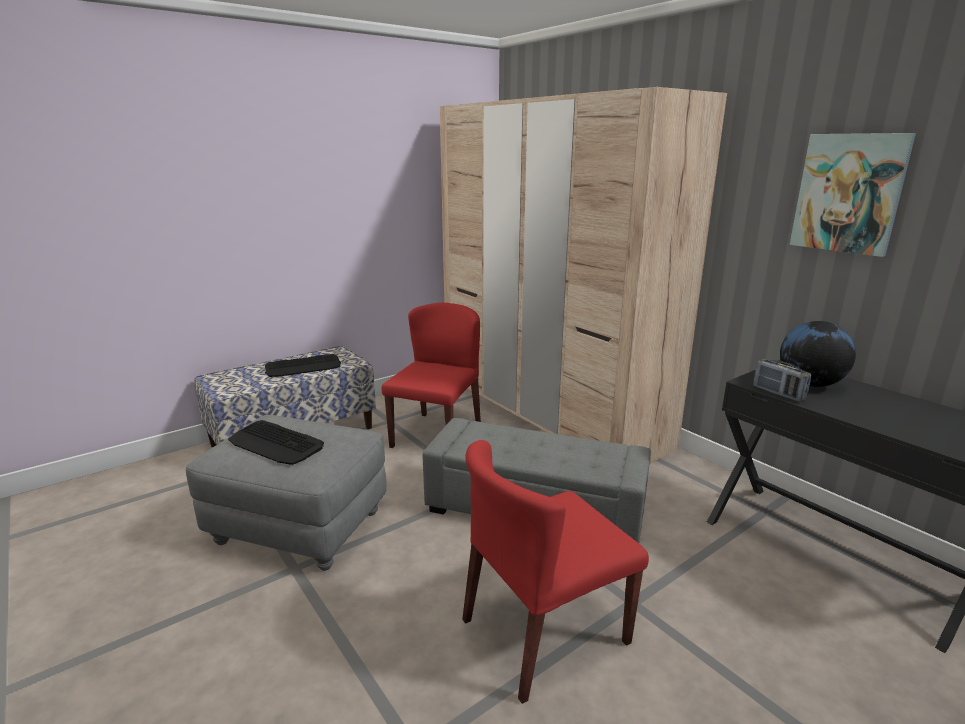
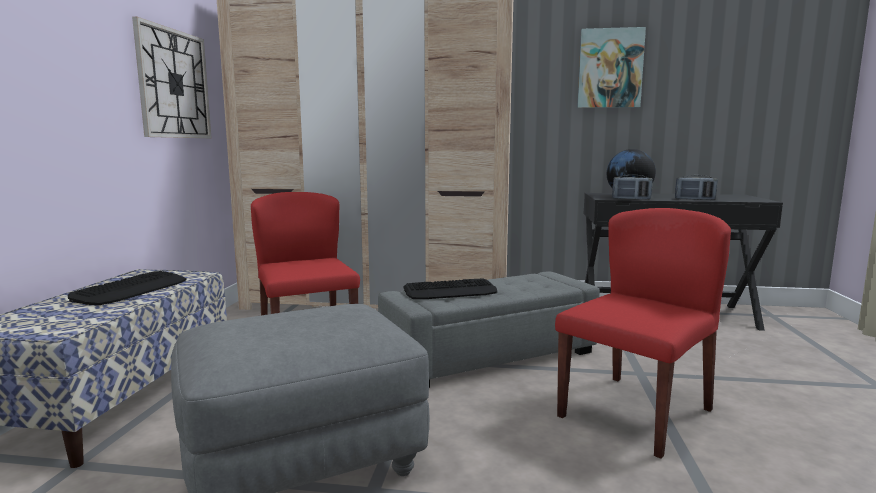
camera: 45 degrees left, 10 degrees down
keyboard [228,420,324,465] -> keyboard moved to [403,279,497,299]
red chair [462,440,649,704] -> red chair turned 150 degrees counterclockwise [555,208,731,459]
none -> wall clock [132,17,211,138]
none -> radio [675,175,718,200]

